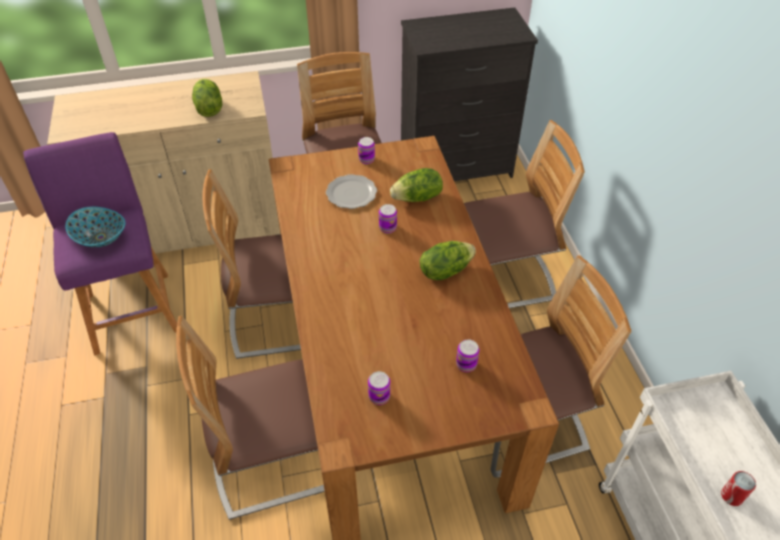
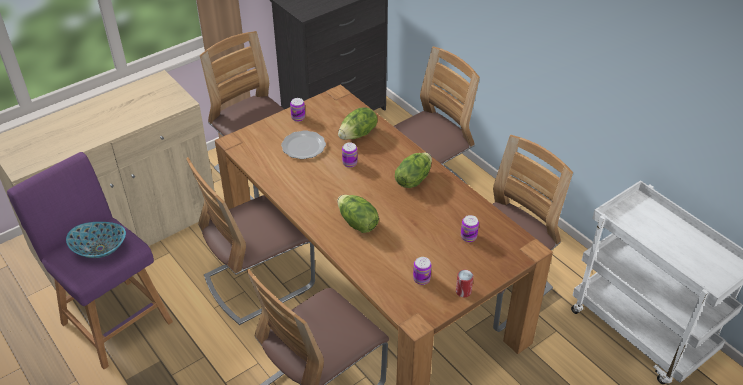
camera: 25 degrees left, 5 degrees down
lettuce [192,78,222,117] -> lettuce moved to [337,195,379,233]
can [721,471,756,506] -> can moved to [456,270,474,297]

